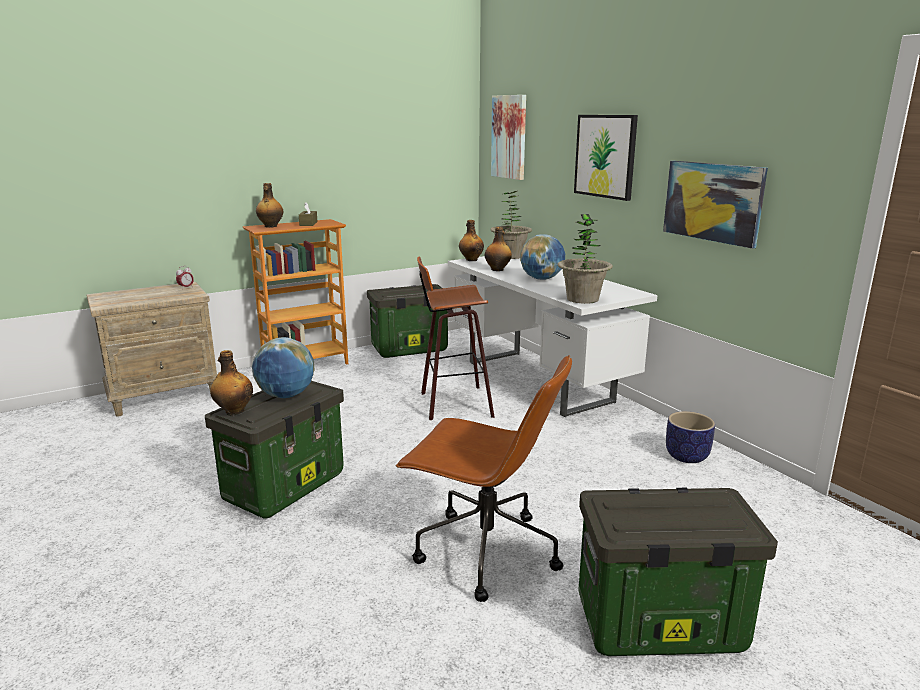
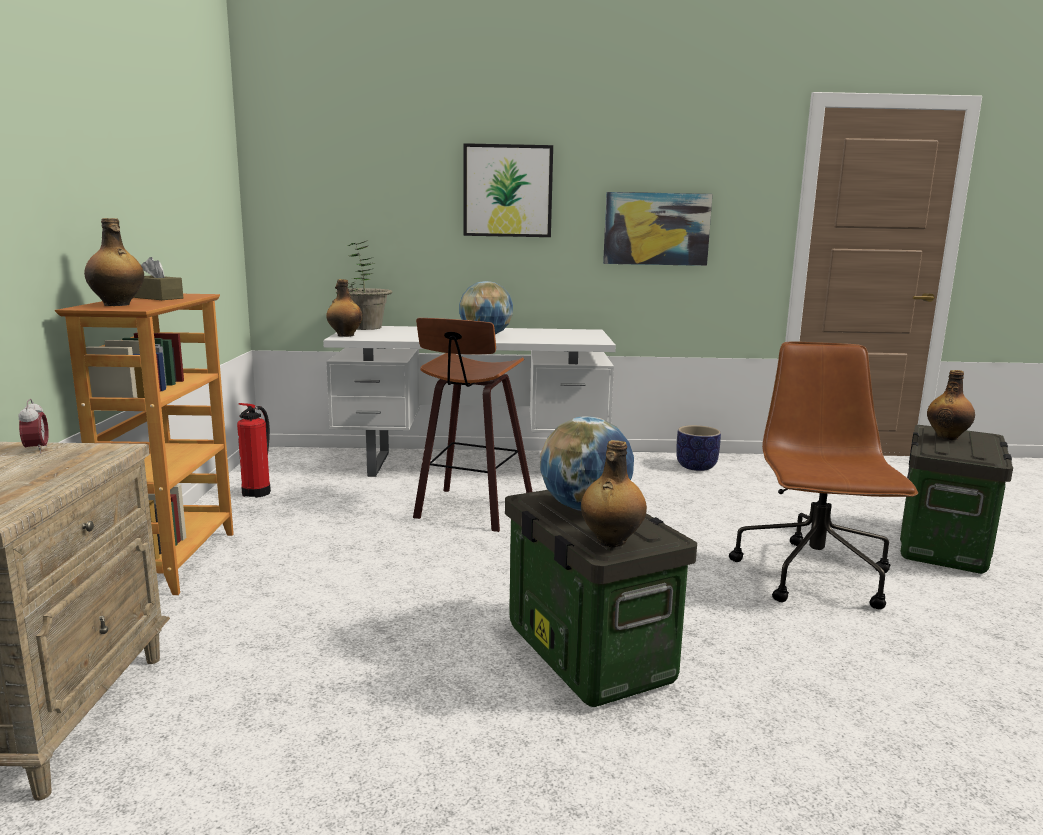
camera: 60 degrees left, 5 degrees down
storage box [367,284,448,358] -> fire extinguisher [237,403,271,498]
brown office chair [396,355,572,602] -> brown office chair turned 45 degrees counterclockwise [729,341,918,609]
bottle [485,227,512,271] -> bottle moved to [927,370,975,440]
picture [491,95,526,180] -> none
potted plant [557,214,613,304] -> none

